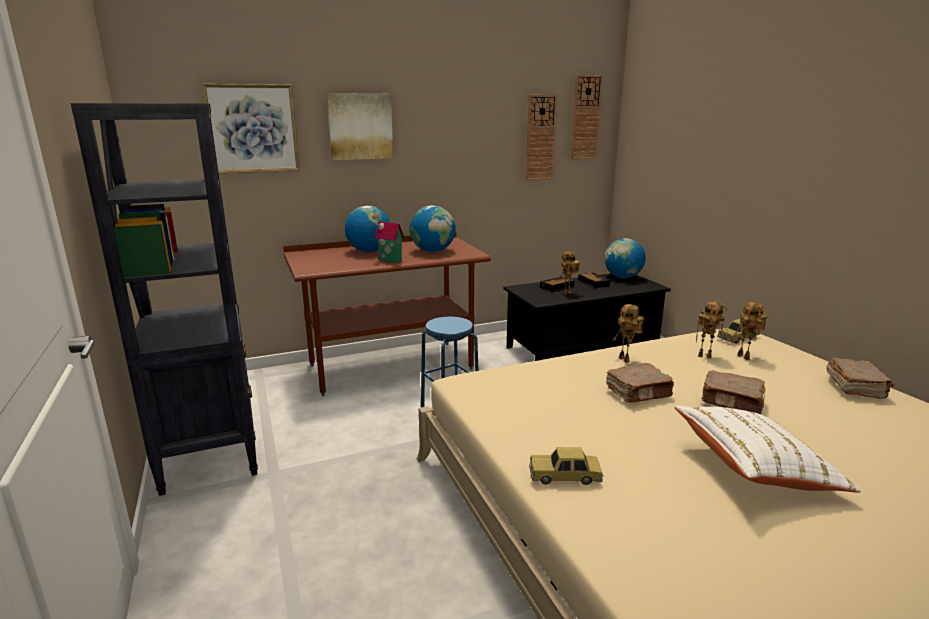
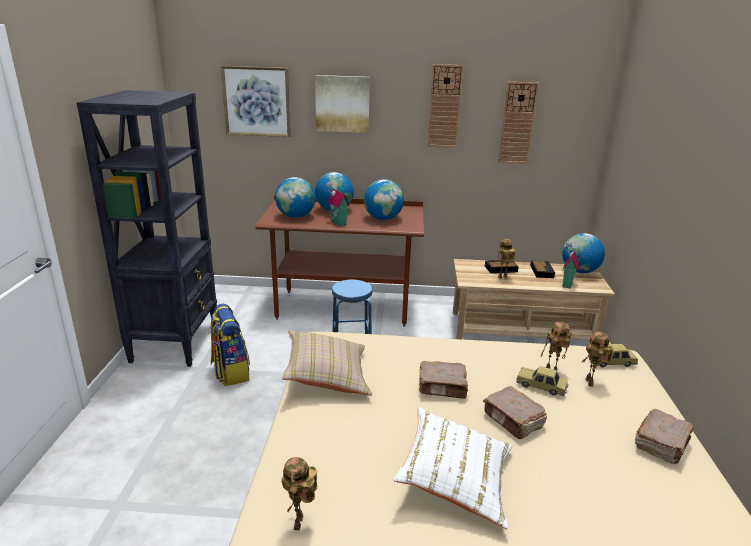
camera: 25 degrees right, 5 degrees up
black coffee table [504,273,671,361] -> beige coffee table [453,259,615,340]
toy car [529,447,604,485] -> toy car moved to [516,366,568,396]
wall clock [571,75,603,160] -> wall clock moved to [428,64,464,148]
toy robot [613,304,644,363] -> toy robot moved to [281,457,318,530]
none -> backpack [211,304,250,386]
none -> globe [275,177,316,218]
none -> beige pillow [282,330,372,396]
none -> toy house [562,242,579,289]

